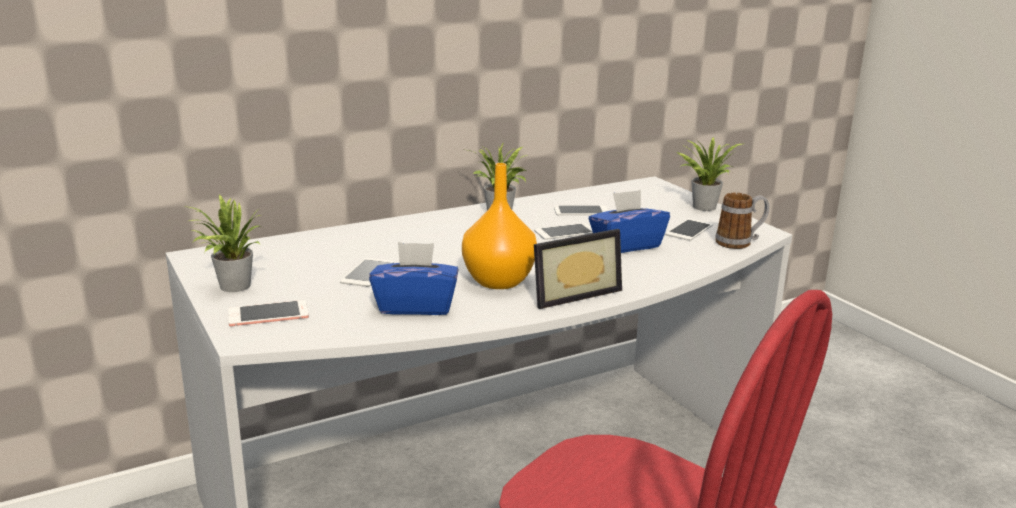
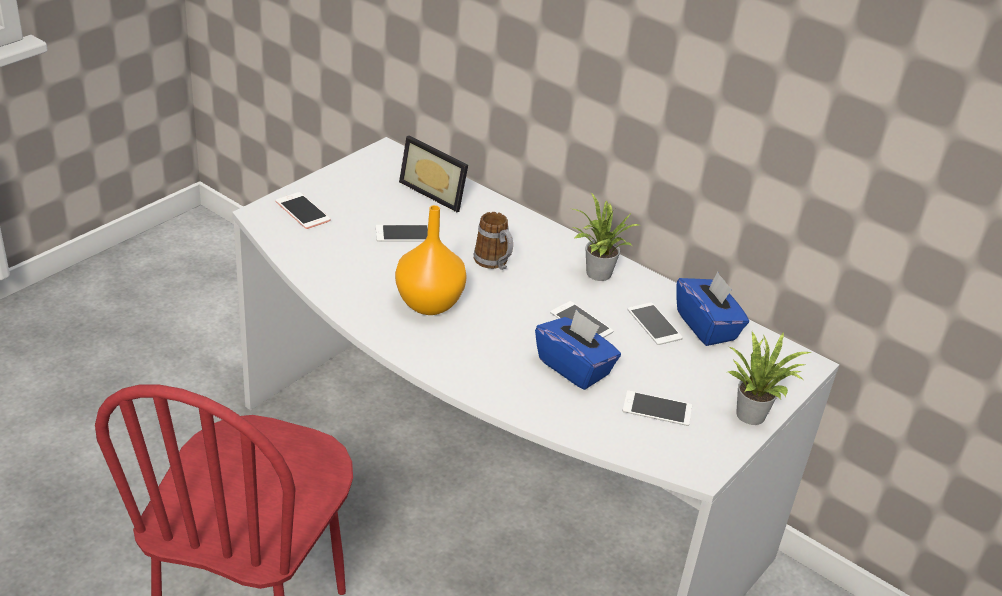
camera: 65 degrees right, 15 degrees up
potted plant [183,195,263,292] -> none
blue tissue box [369,242,458,315] -> blue tissue box moved to [676,271,749,346]
picture frame [534,229,622,309] -> picture frame moved to [399,136,468,212]
mug [715,193,769,249] -> mug moved to [473,212,513,270]

